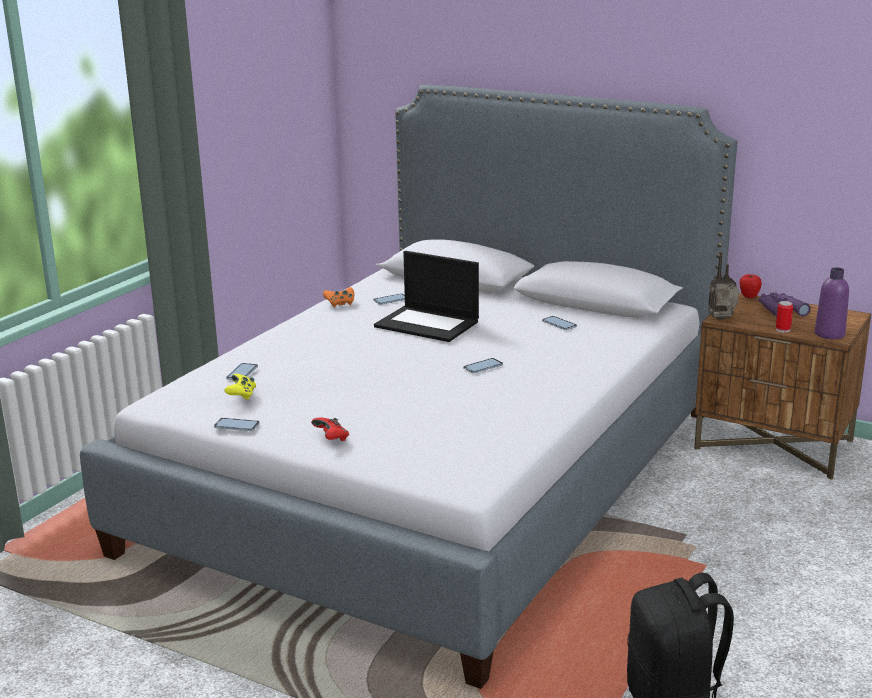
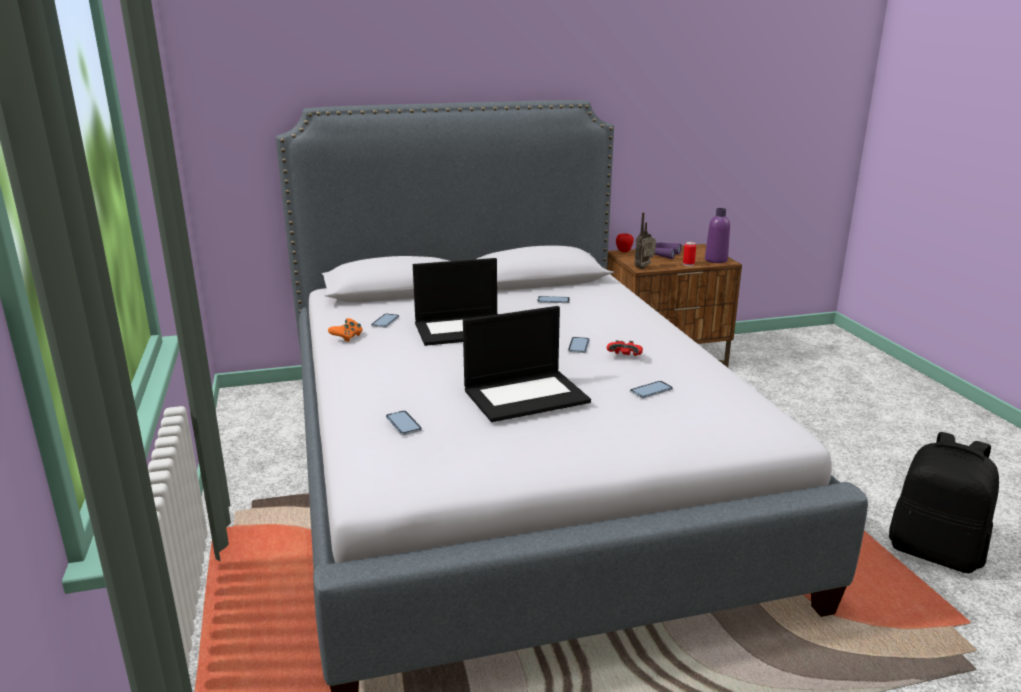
camera: 45 degrees left, 0 degrees up
phone [214,418,260,431] -> phone moved to [630,381,673,398]
yellow game controller [224,374,256,400] -> none
red game controller [311,418,349,441] -> red game controller moved to [607,340,643,356]
none -> laptop [463,306,591,422]

